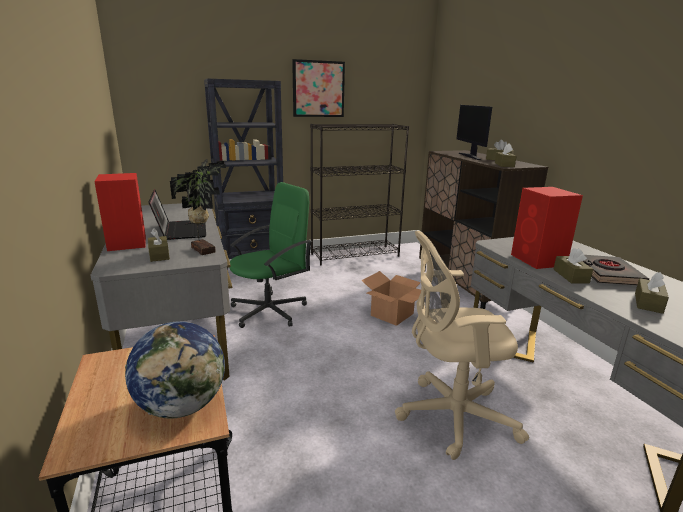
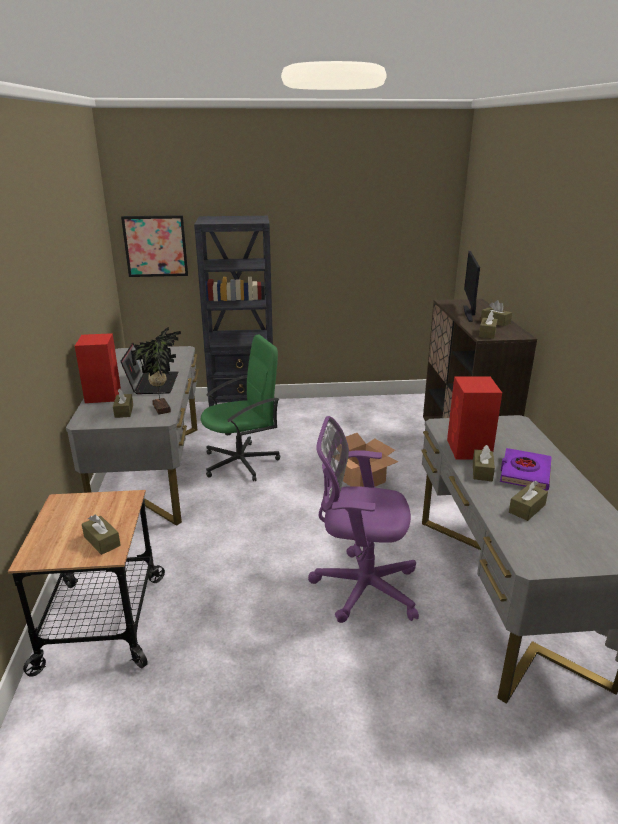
camera: 15 degrees right, 5 degrees up
globe [125,321,225,419] -> brown tissue box [82,515,121,555]
picture [292,59,345,117] -> picture moved to [121,215,188,277]
black bookcase [310,124,409,265] -> none
beige office chair [395,231,529,460] -> purple office chair [308,416,419,623]
black book [582,255,649,285] -> purple book [500,448,552,491]

